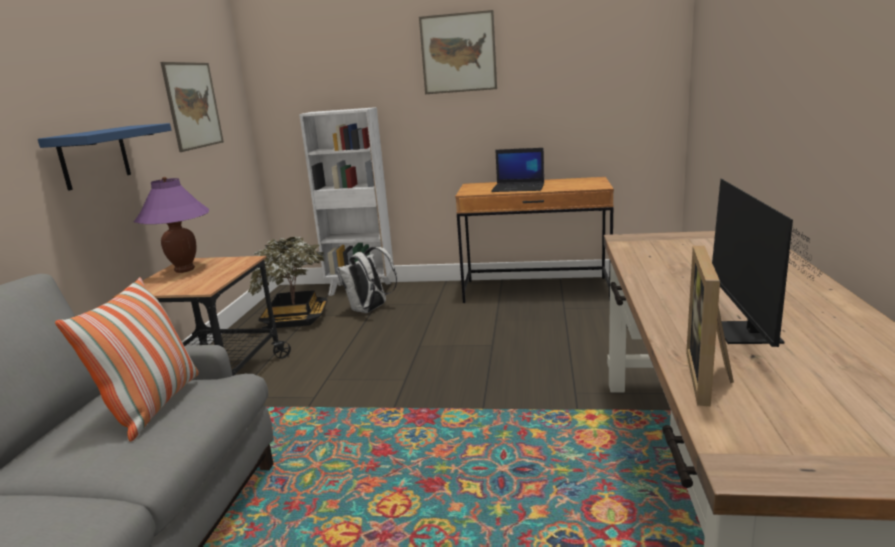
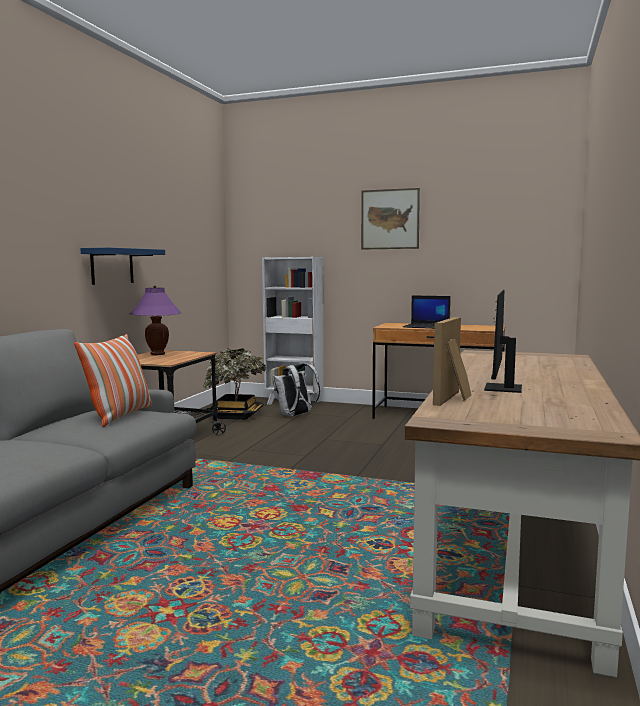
camera: 10 degrees right, 10 degrees down
picture [160,62,224,152] -> none

